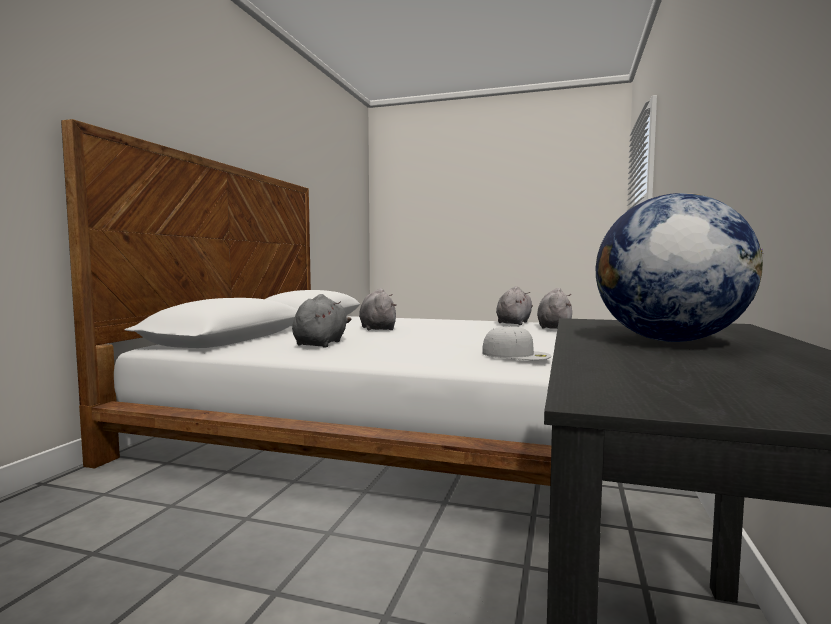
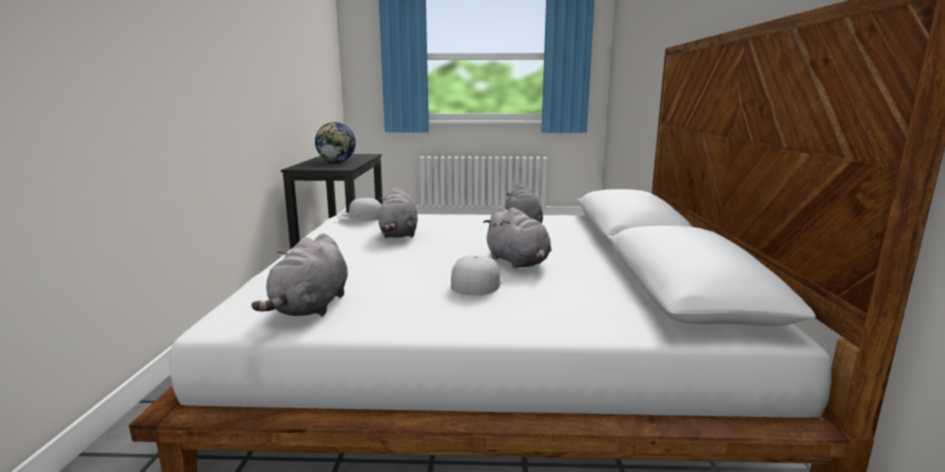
camera: 165 degrees right, 10 degrees up
grey plush toy [537,288,572,329] -> grey plush toy moved to [378,187,418,238]
none -> white cap [451,255,505,296]

